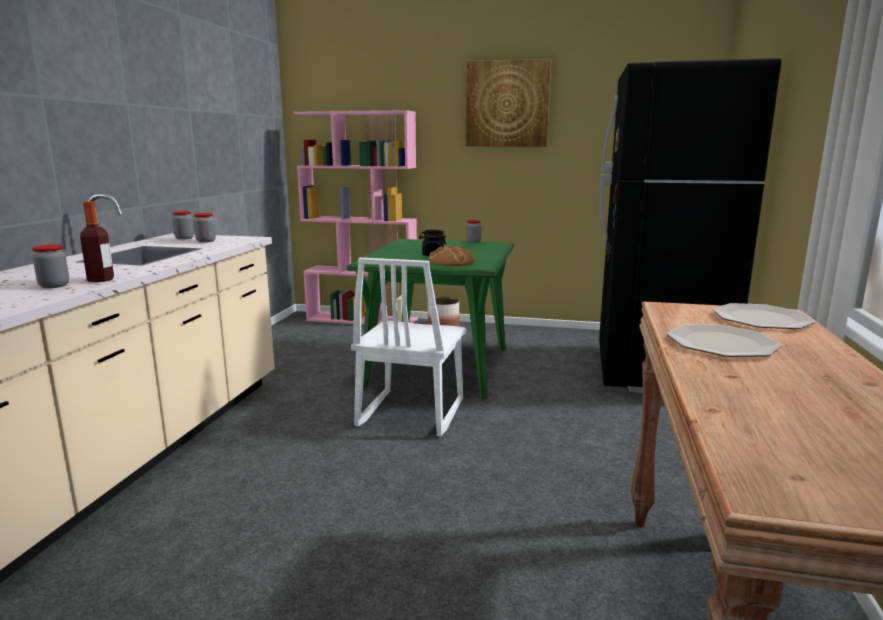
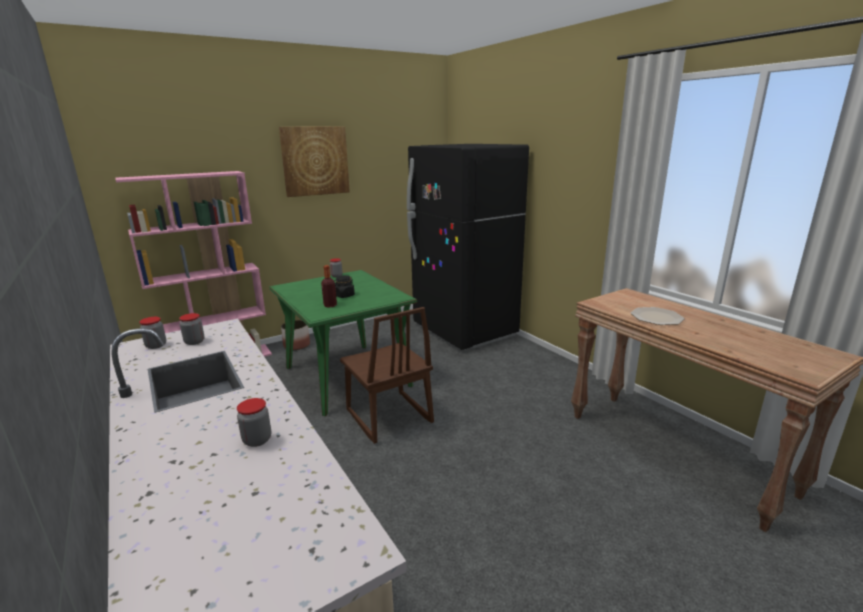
camera: 45 degrees left, 5 degrees up
bottle [80,201,114,282] -> bottle moved to [321,265,337,308]
white chair [351,258,466,436] -> brown chair [340,307,434,444]
bread [428,245,475,266] -> none
plate [712,303,816,329] -> none

